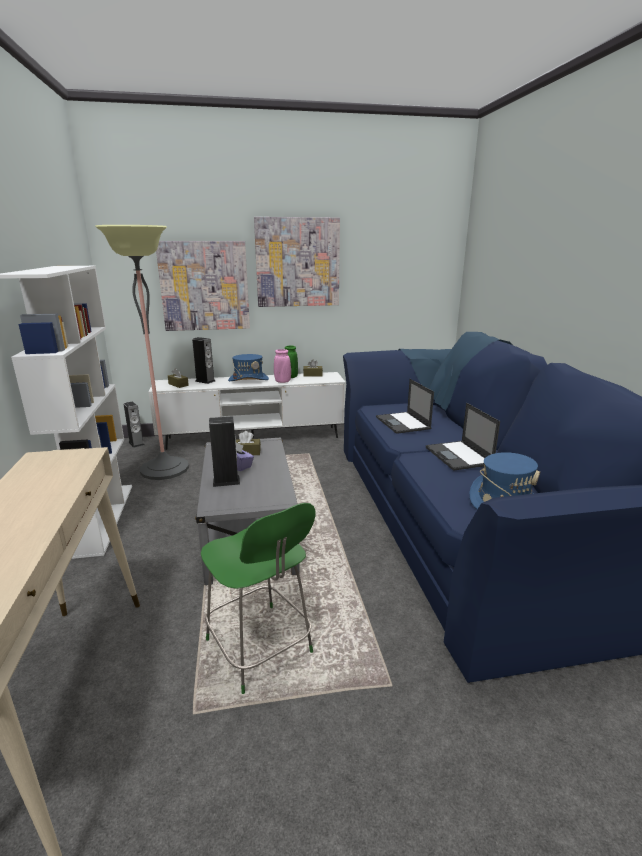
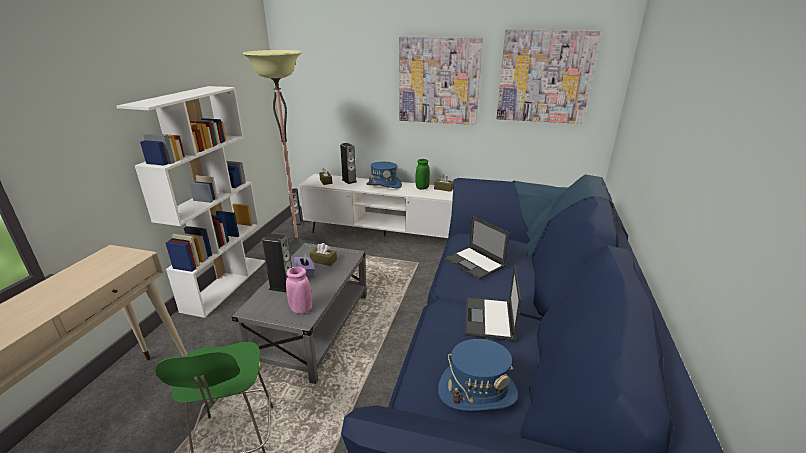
camera: 25 degrees right, 5 degrees up
picture [156,241,250,331] -> picture moved to [496,30,600,124]
pink vase [274,349,291,383] -> pink vase moved to [286,267,312,314]
laptop [376,379,434,434] -> laptop turned 45 degrees counterclockwise [444,216,509,280]

